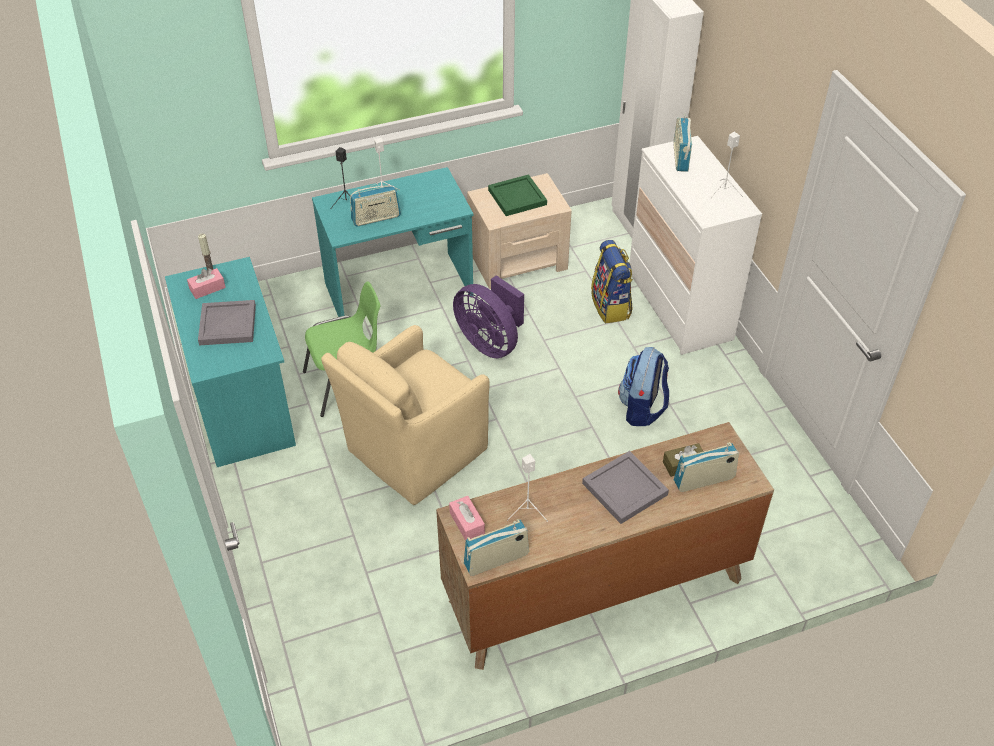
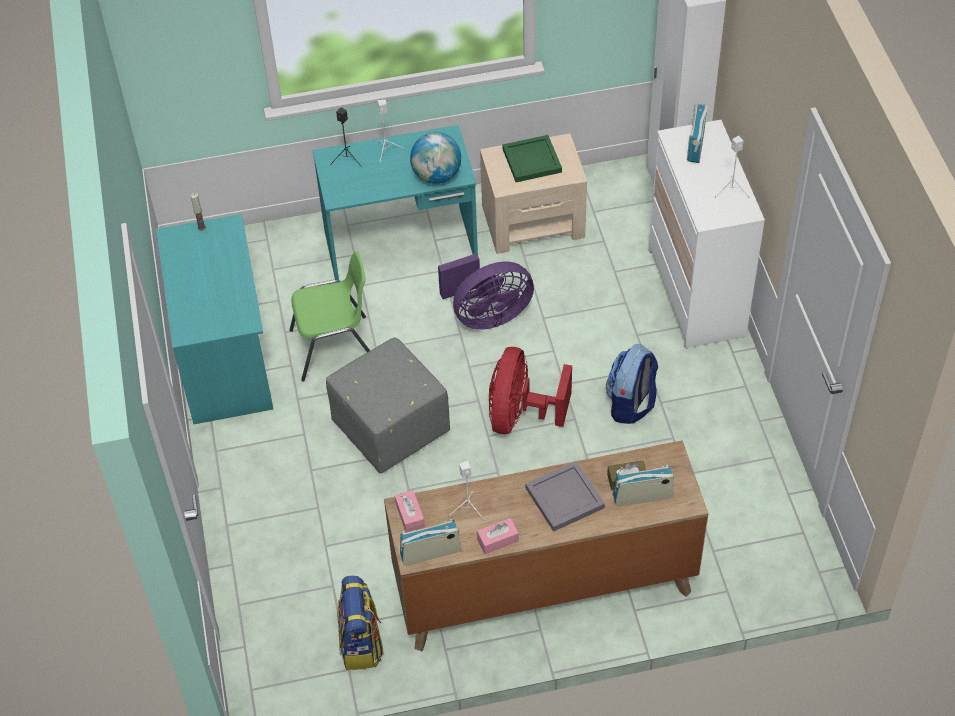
camera: 10 degrees right, 5 degrees up
pink tissue box [187,268,226,299] -> pink tissue box moved to [477,518,519,554]
grey tray [198,300,256,345] -> none
beige armchair [321,325,490,505] -> grey ottoman [326,338,450,474]
radio [350,185,401,227] -> none
purple fan [453,275,524,358] -> purple fan turned 75 degrees counterclockwise [438,254,534,330]
backpack [591,240,633,323] -> backpack moved to [337,576,384,670]
none -> globe [410,132,461,184]
none -> red fan [489,347,572,434]

